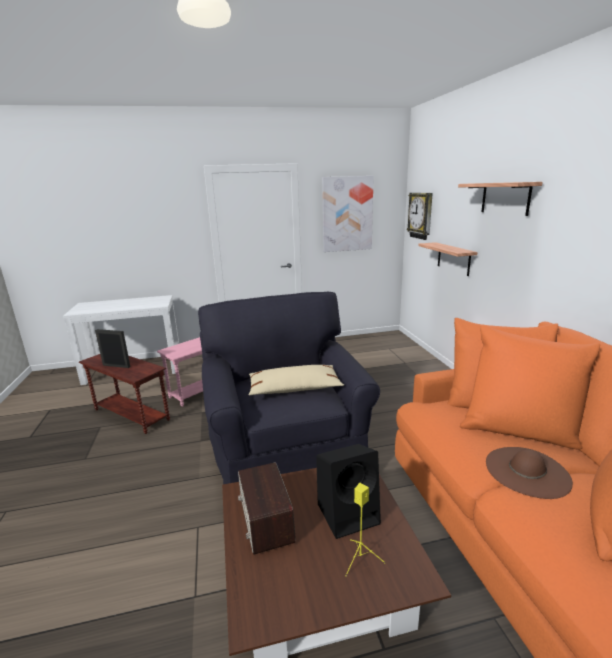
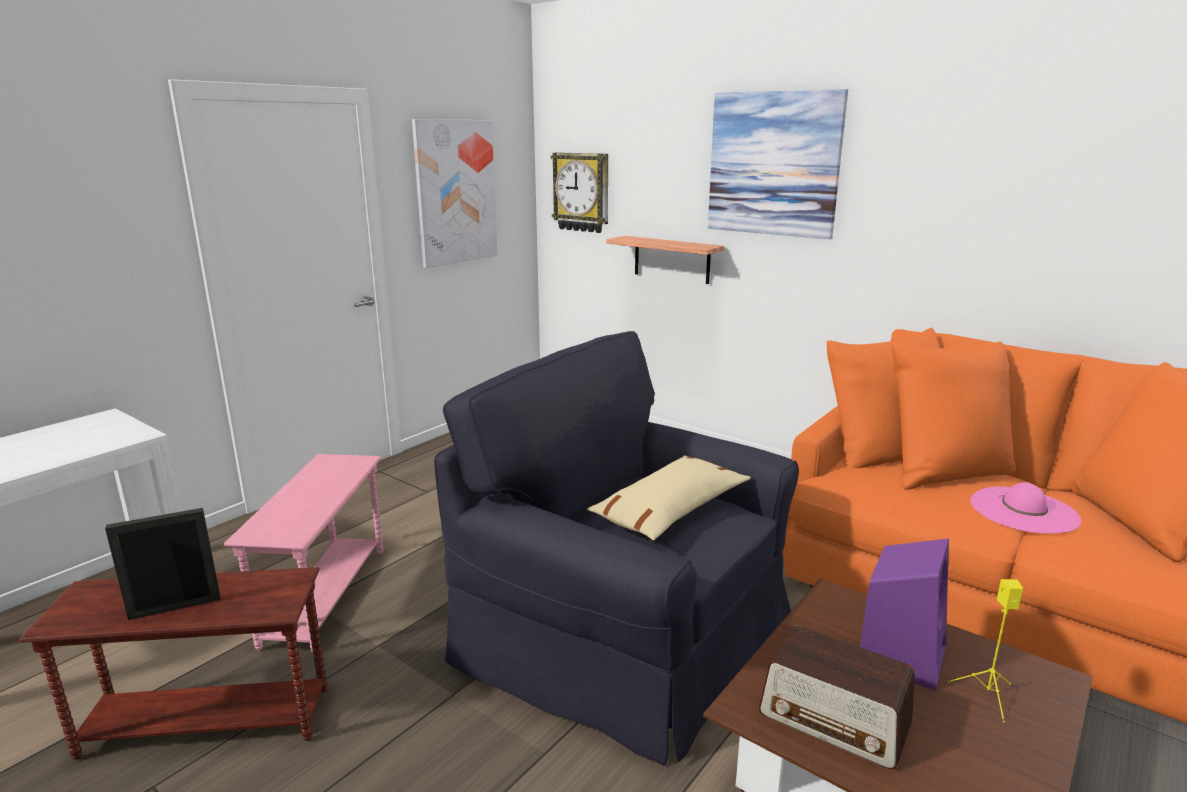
camera: 40 degrees left, 0 degrees up
black speaker [316,444,381,539] -> purple speaker [860,538,949,690]
shelf [458,182,543,216] -> picture [708,89,848,239]
brown hat [486,447,573,499] -> pink hat [970,482,1081,534]

